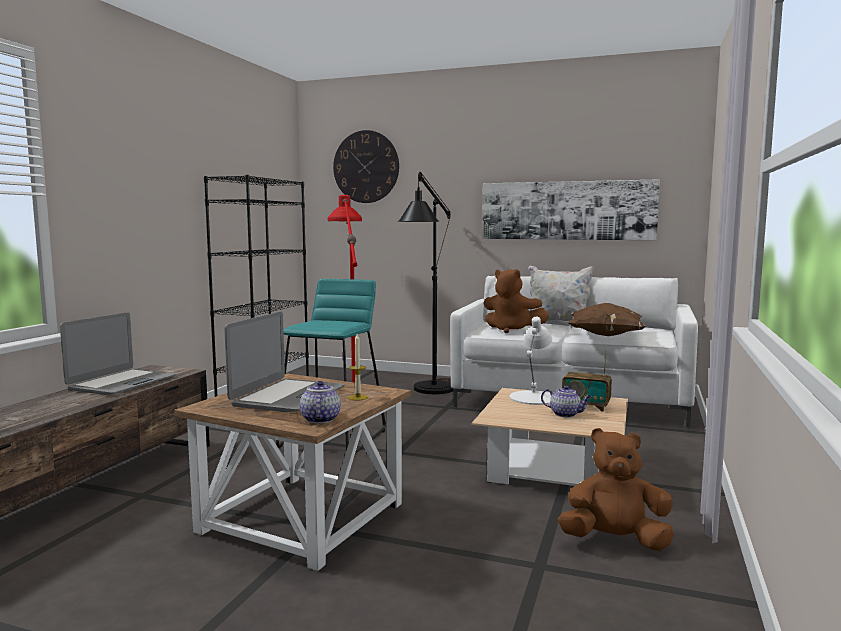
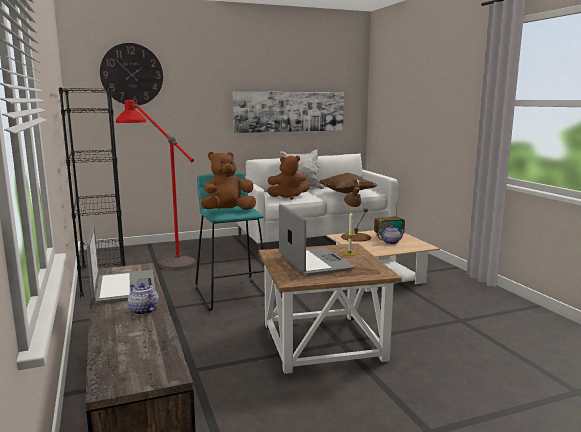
camera: 40 degrees left, 5 degrees up
teapot [300,381,341,423] -> teapot moved to [128,283,159,315]
black floor lamp [398,172,453,394] -> none
white table lamp [509,317,552,405] -> brown table lamp [341,187,371,242]
brown plush toy [558,428,674,551] -> brown plush toy moved to [201,152,256,210]

